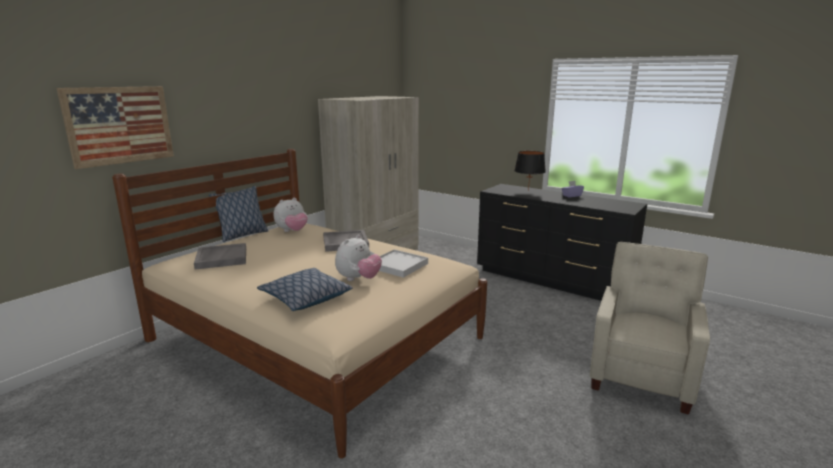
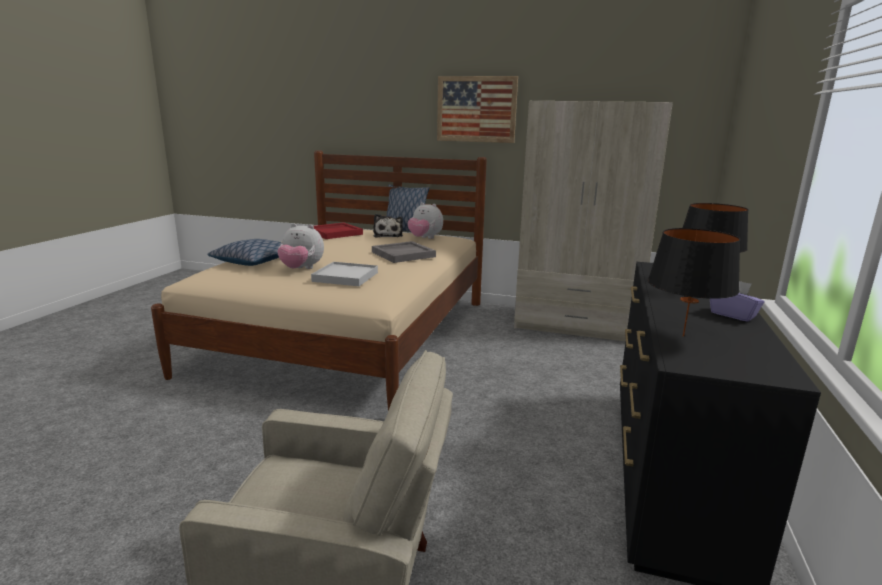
camera: 70 degrees right, 0 degrees up
picture [57,86,174,169] -> picture moved to [437,76,518,143]
grey tray [194,243,246,269] -> red tray [314,222,363,239]
none -> plush toy [373,214,403,238]
none -> black table lamp [648,228,741,337]

